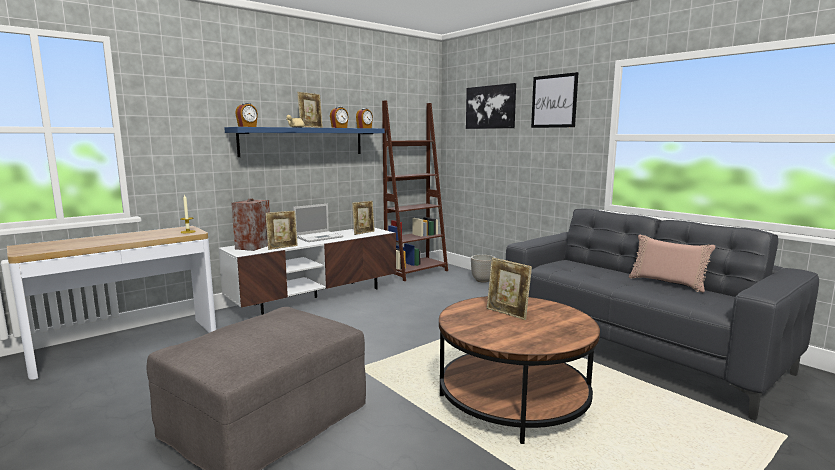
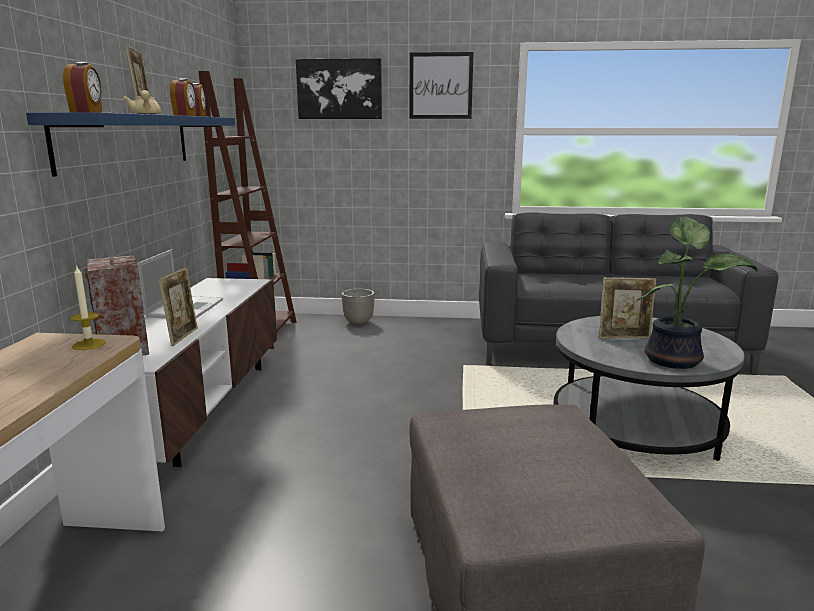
camera: 45 degrees left, 5 degrees up
picture frame [352,201,375,235] -> none
brown coffee table [439,296,600,444] -> grey coffee table [553,316,745,461]
beige pillow [629,235,715,293] -> none
none -> potted plant [636,217,758,369]

